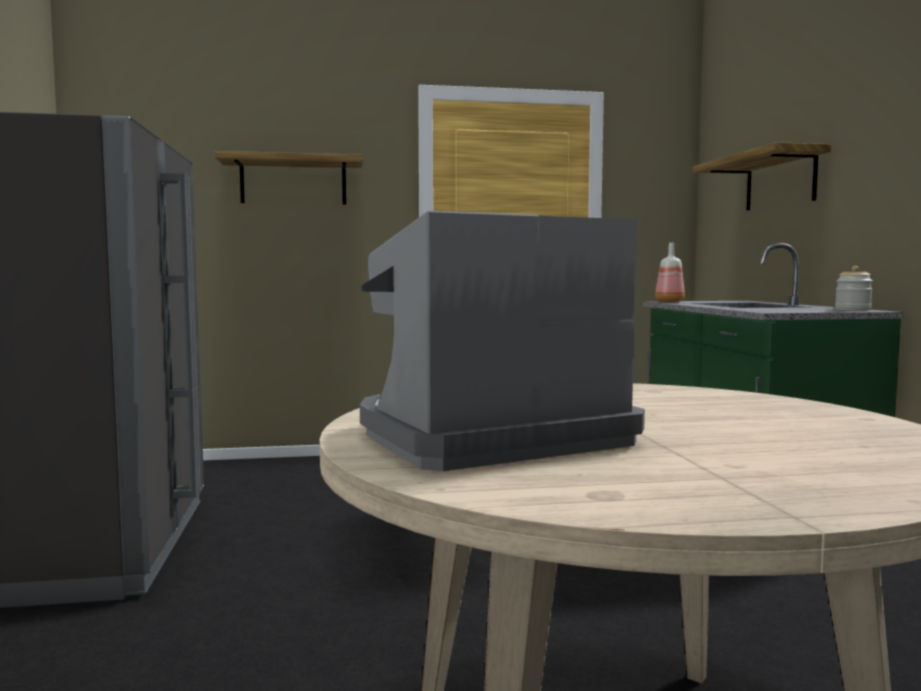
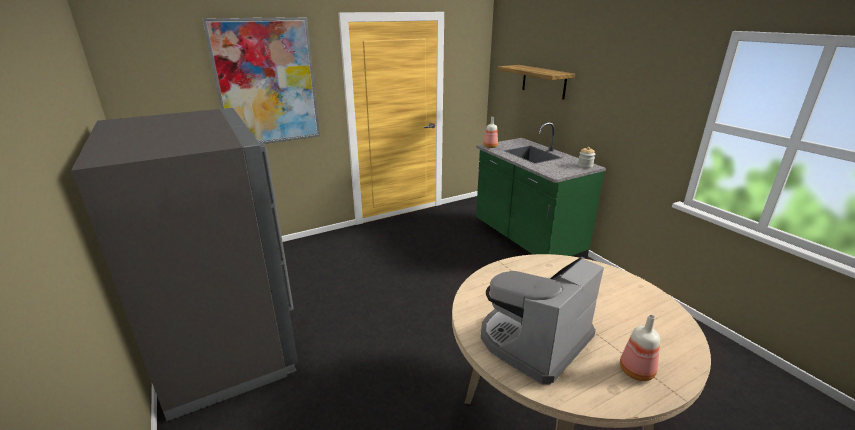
camera: 20 degrees left, 20 degrees up
shelf [215,151,363,205] -> picture [202,17,320,144]
none -> bottle [620,314,660,381]

